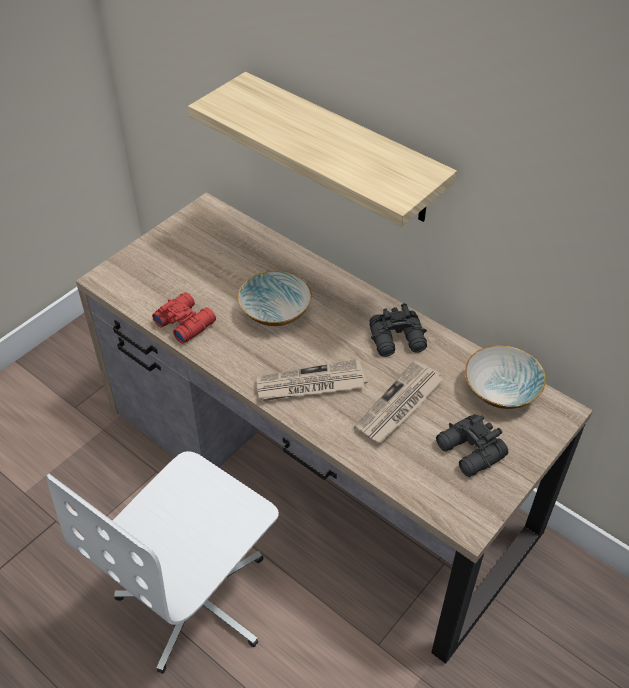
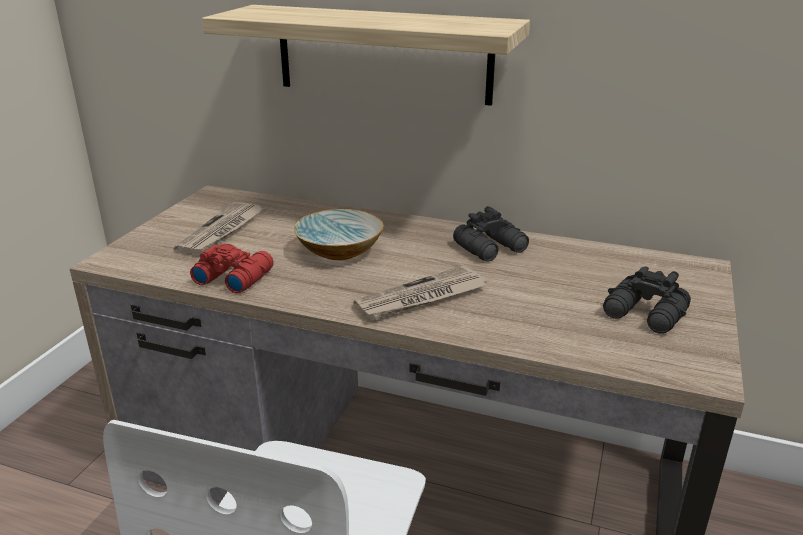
camera: 20 degrees left, 20 degrees down
newspaper [354,360,444,443] -> newspaper moved to [174,202,265,255]
bowl [465,345,546,409] -> none

